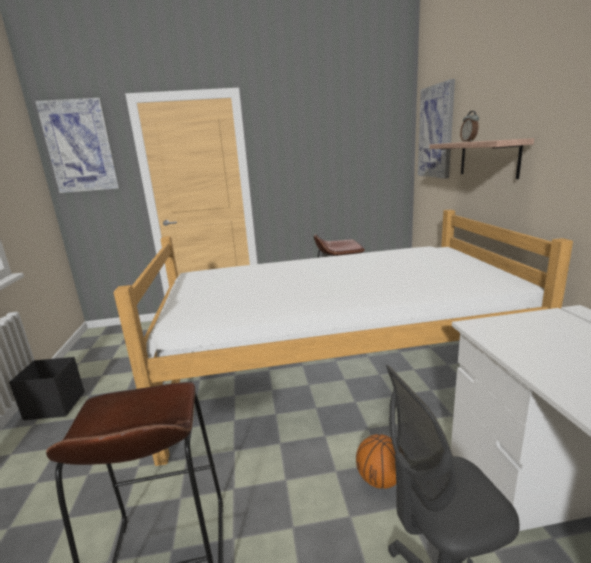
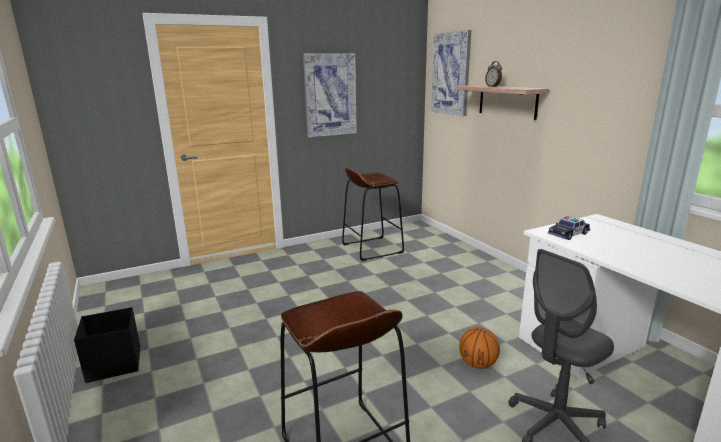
camera: 20 degrees left, 0 degrees up
picture [35,98,120,193] -> picture moved to [303,53,357,137]
bed [113,209,573,466] -> none
none -> toy car [548,216,590,240]

